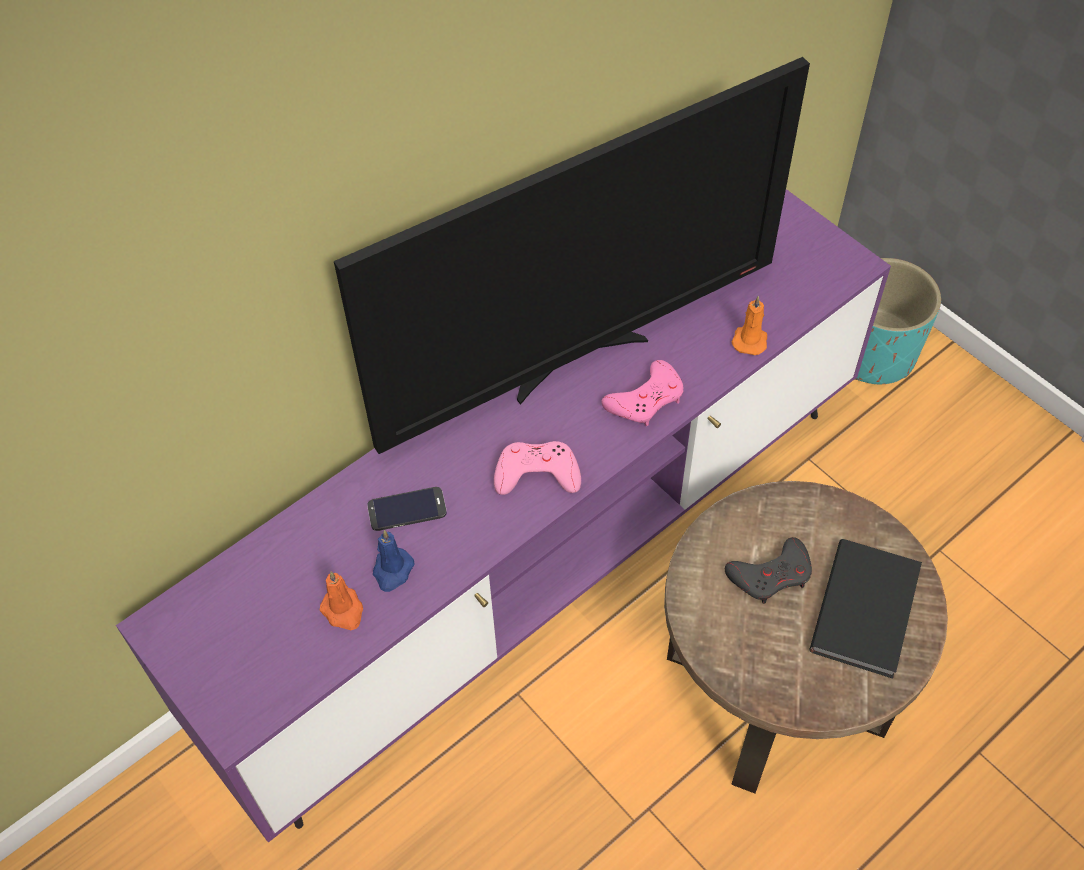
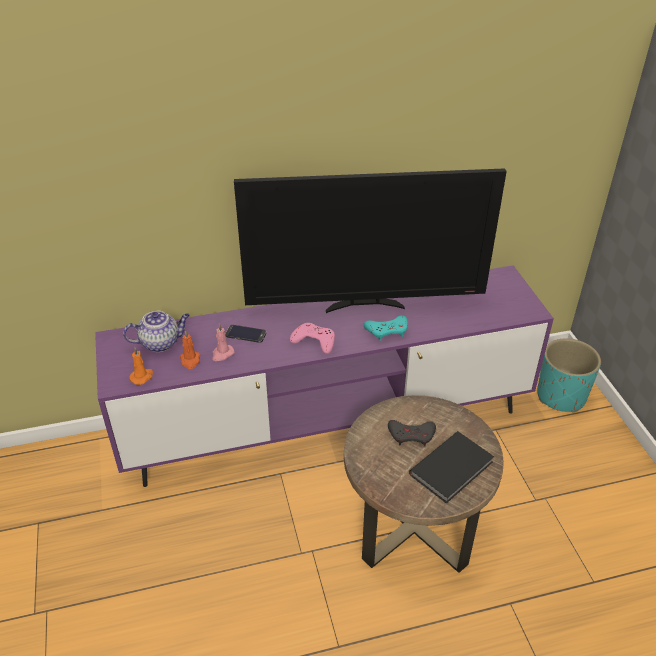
camera: 25 degrees right, 15 degrees down
blue candle [373,530,414,592] -> pink candle [212,323,234,361]
pink game controller [602,360,684,426] -> turquoise game controller [364,315,408,341]
orange candle [732,296,767,355] -> orange candle moved to [130,348,153,385]
none -> teapot [123,311,190,352]

